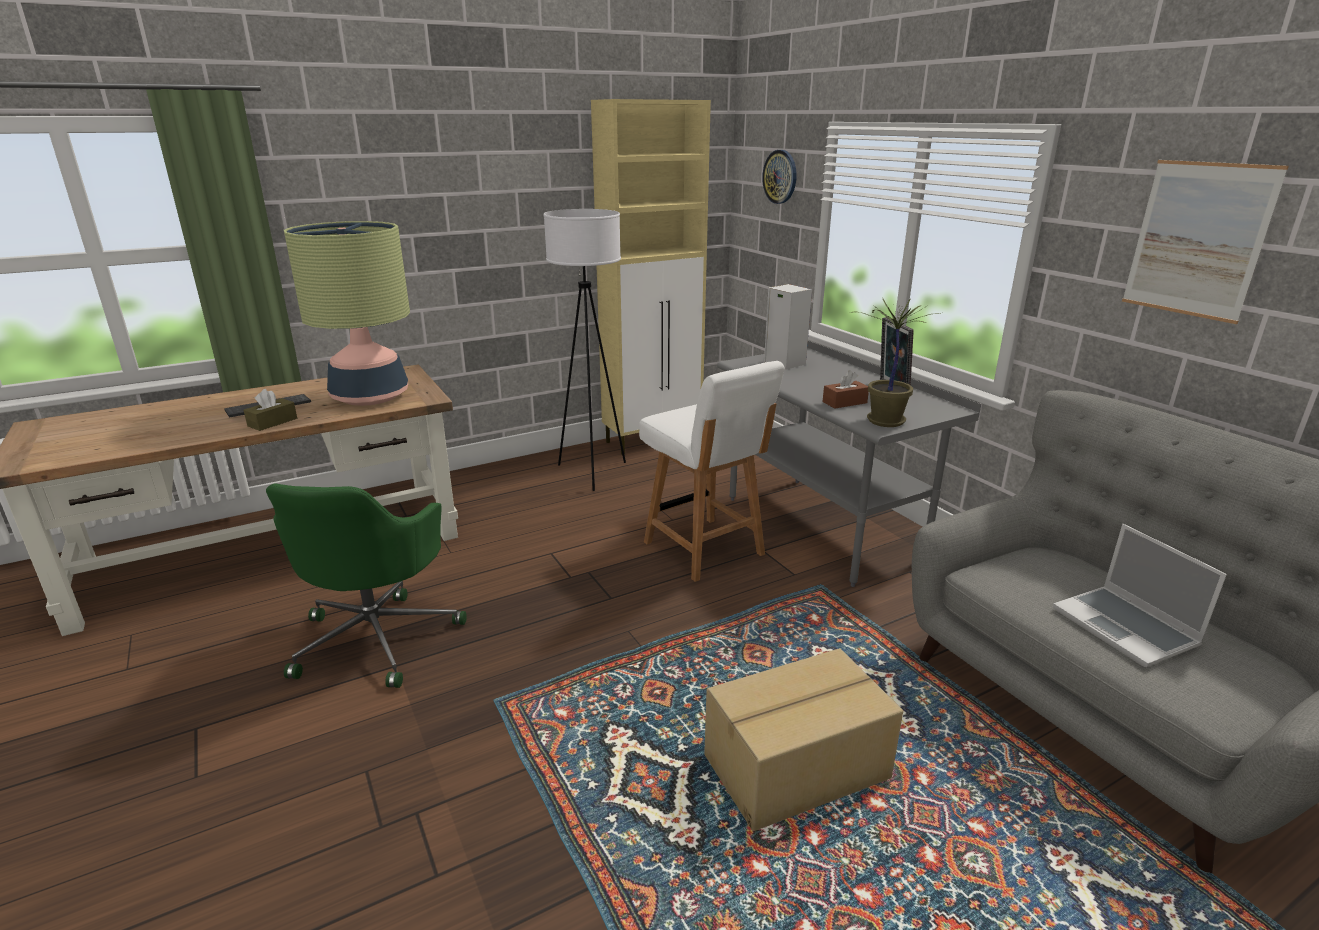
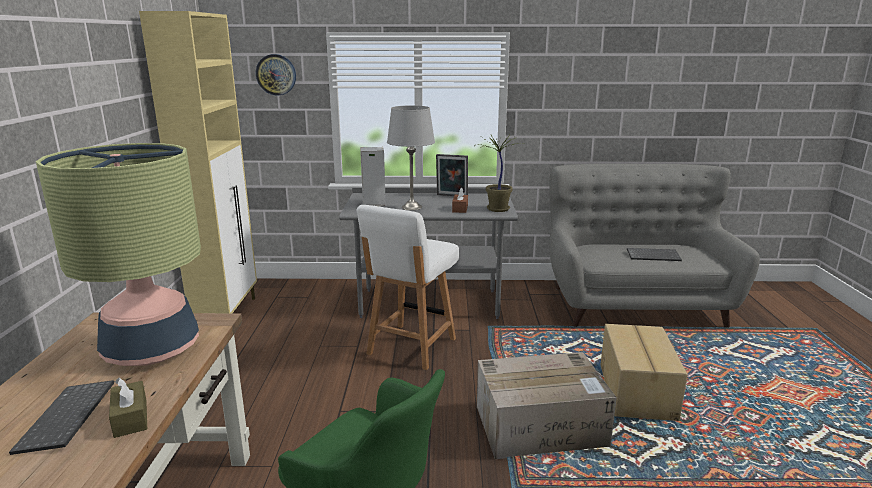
camera: 60 degrees left, 5 degrees down
white floor lamp [543,209,626,491] -> none
white chair [639,361,785,582] -> white chair turned 120 degrees clockwise [356,205,459,370]
laptop [1053,524,1227,667] -> keyboard [627,248,682,261]
picture [1122,160,1289,324] -> none
none -> grey table lamp [387,105,435,210]
none -> cardboard box [477,352,617,459]

